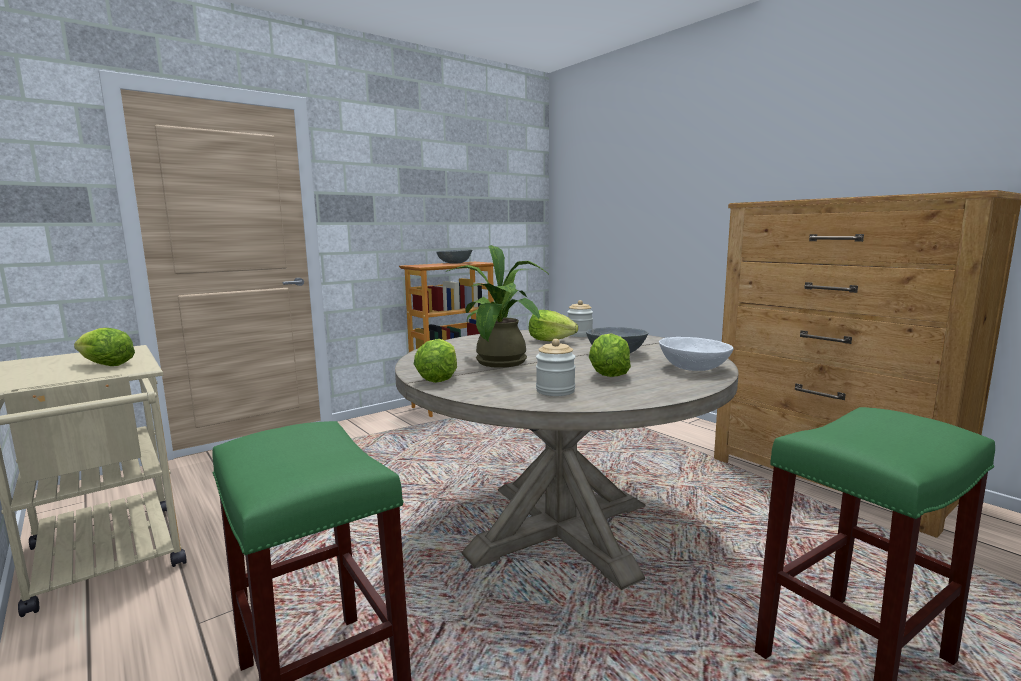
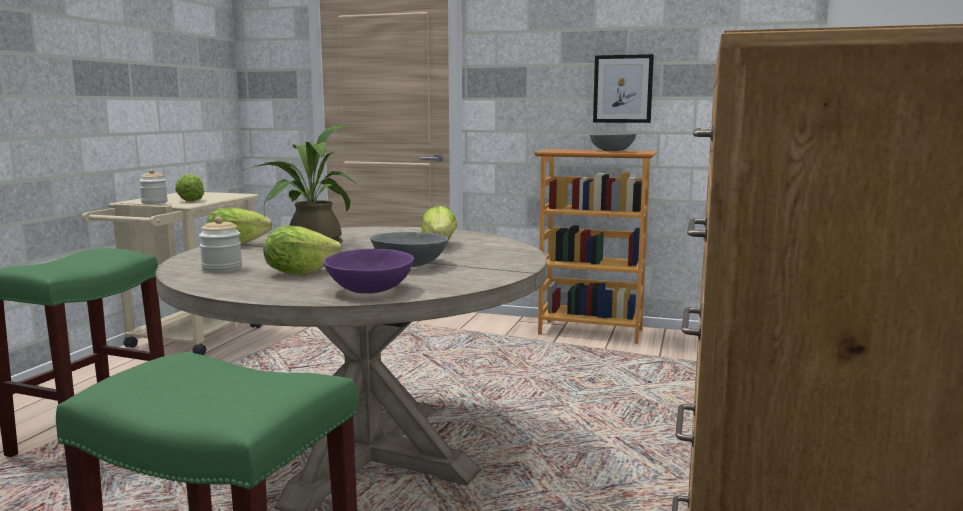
camera: 55 degrees right, 0 degrees up
jar [567,300,593,337] -> jar moved to [139,169,168,204]
white bowl [659,337,733,371] -> purple bowl [324,249,414,294]
none -> picture [593,54,654,123]

